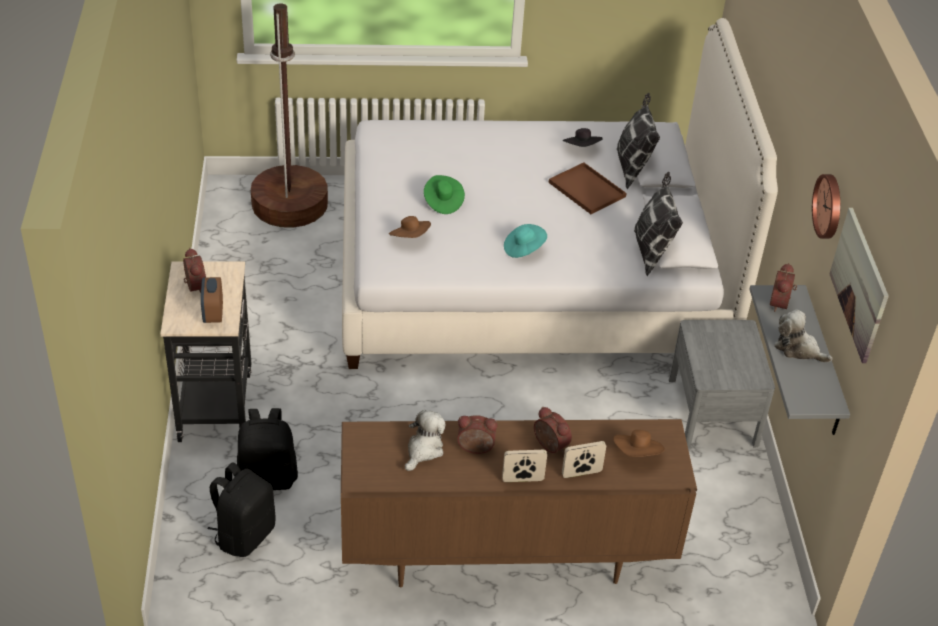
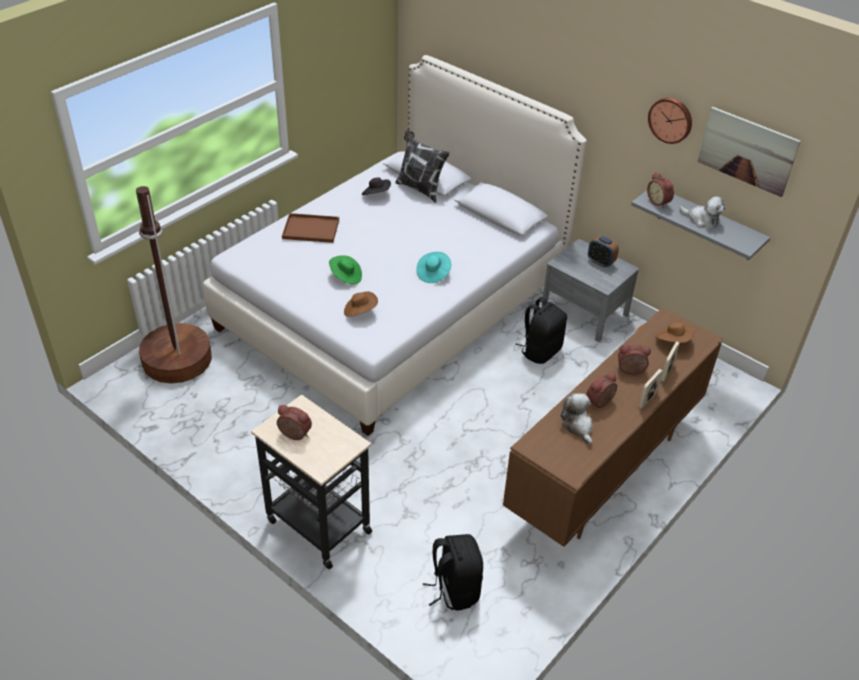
camera: 45 degrees left, 0 degrees up
alarm clock [201,277,223,323] -> alarm clock moved to [588,235,619,268]
black backpack [237,408,298,490] -> black backpack moved to [516,297,567,364]
brown tray [549,162,626,214] -> brown tray moved to [282,213,339,243]
pillow [634,172,683,276] -> none
plush toy [774,309,833,363] -> plush toy turned 135 degrees counterclockwise [680,196,725,229]

